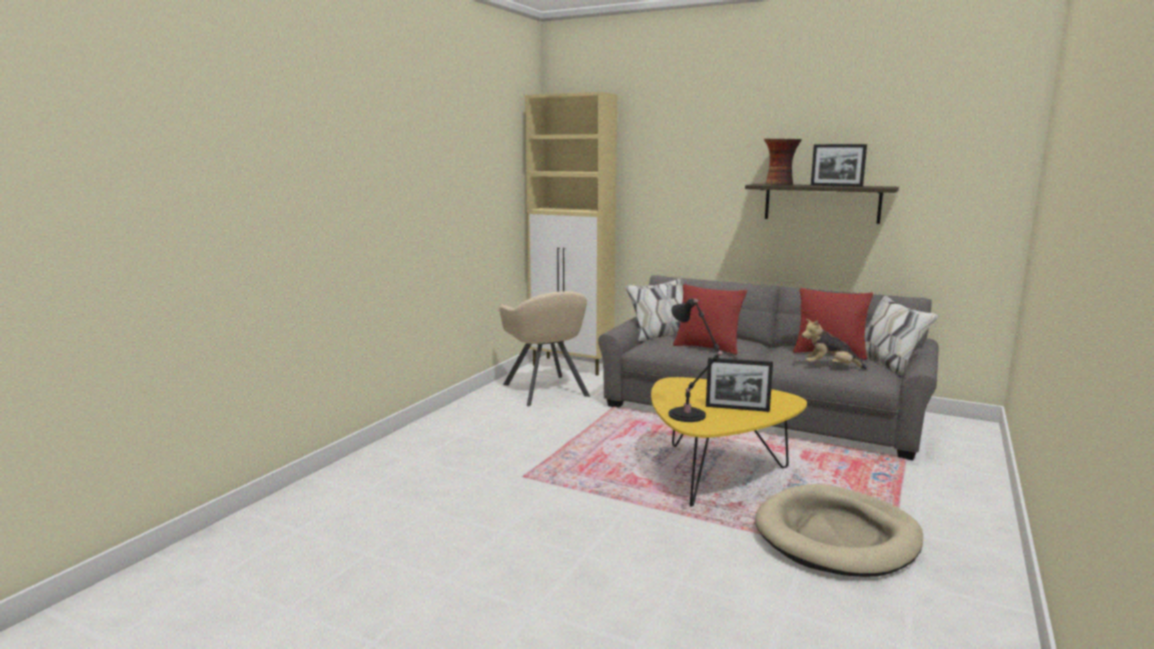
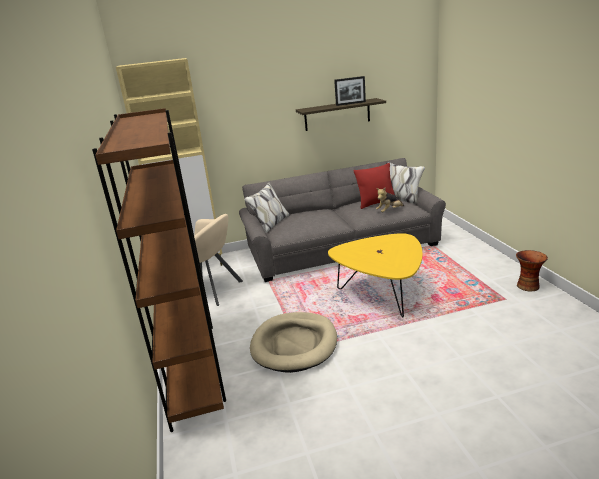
camera: 40 degrees left, 10 degrees up
black table lamp [669,299,725,422] -> none
red pillow [673,284,747,355] -> none
picture frame [706,357,773,412] -> none
beige dog bed [755,484,923,577] -> beige dog bed moved to [250,312,337,373]
vase [764,138,802,185] -> vase moved to [516,250,548,291]
none -> brown bookcase [92,108,226,432]

